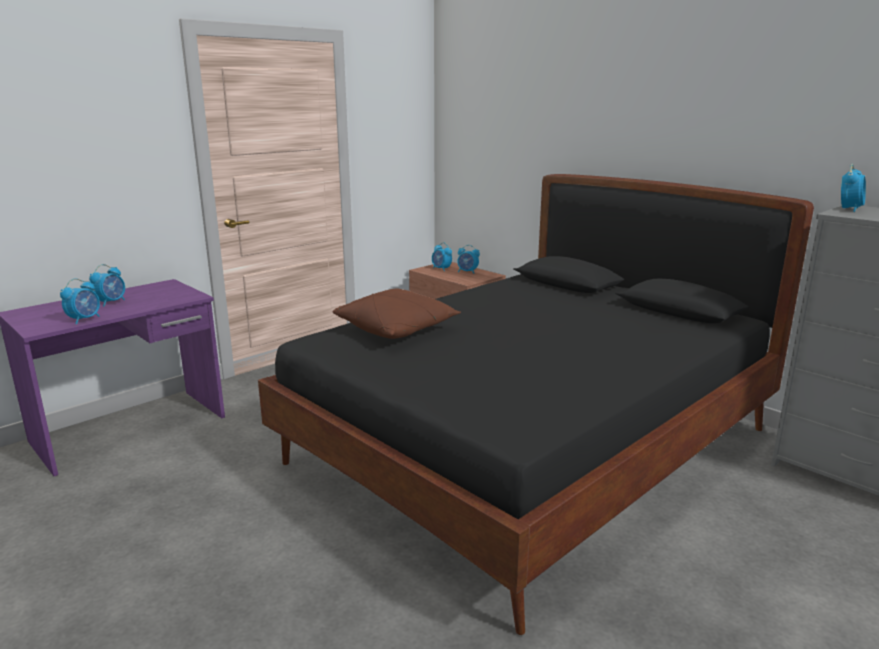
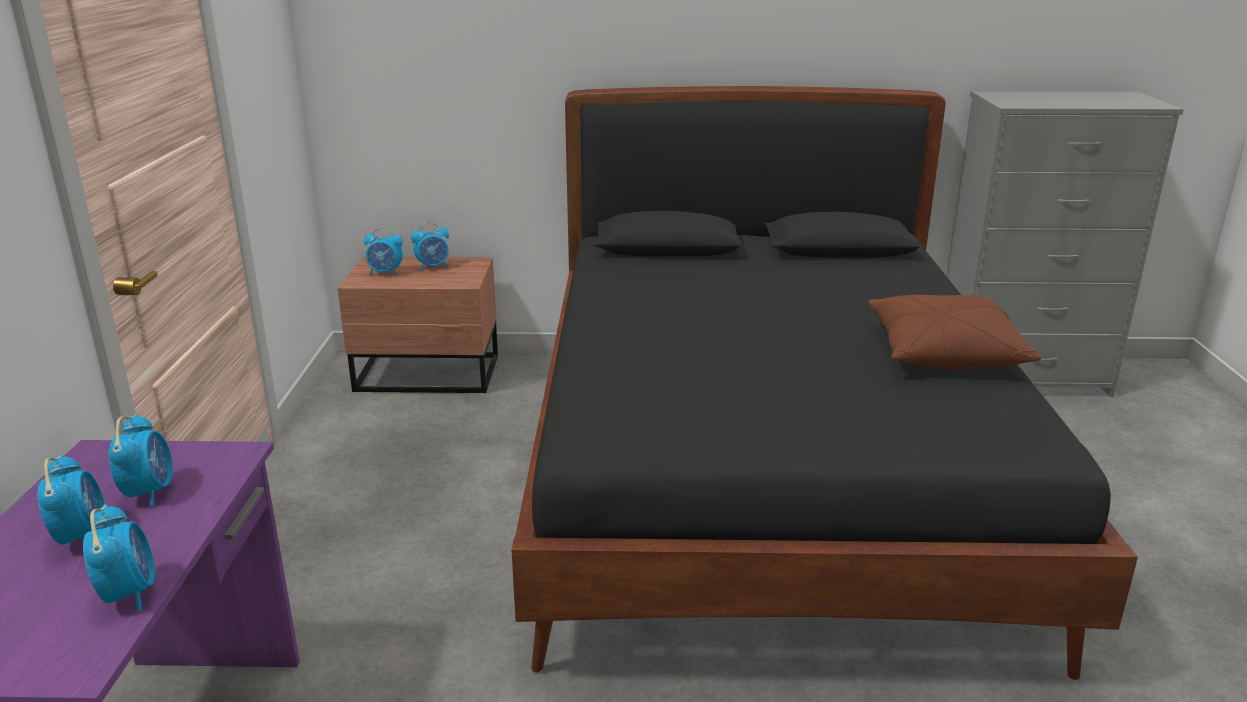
camera: 45 degrees left, 5 degrees up
brown pillow [332,288,461,339] -> brown pillow moved to [868,295,1041,370]
alarm clock [841,164,866,212] -> alarm clock moved to [108,414,173,507]

